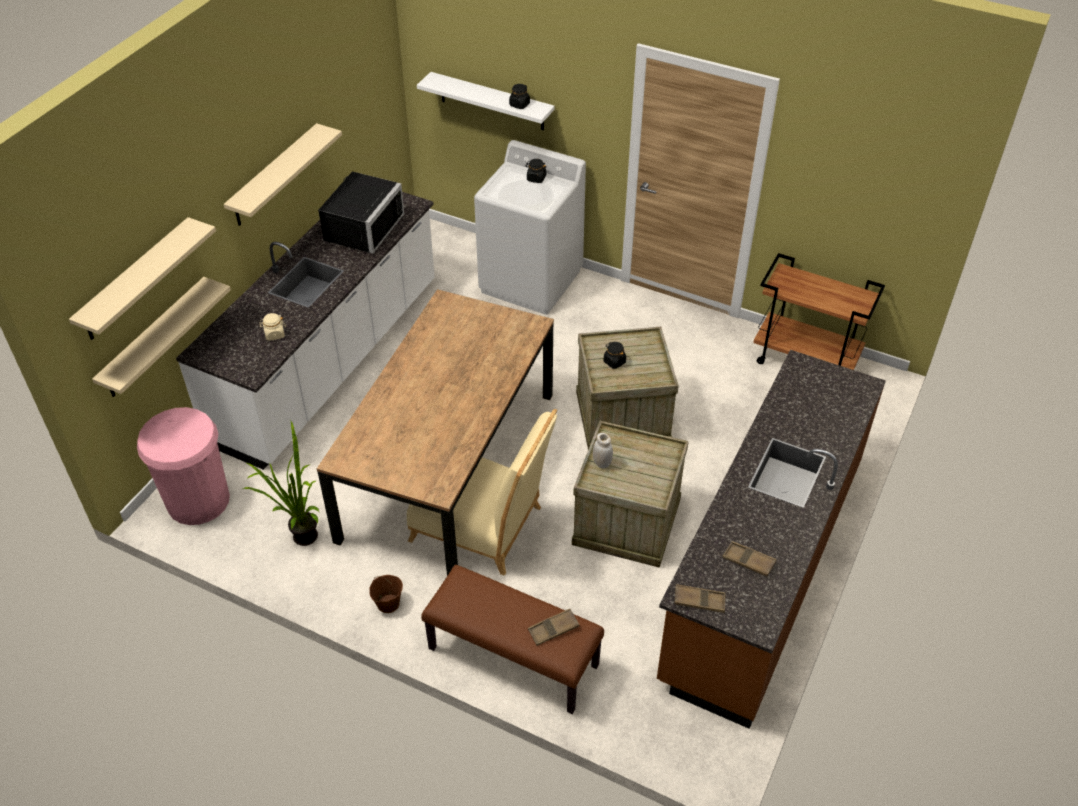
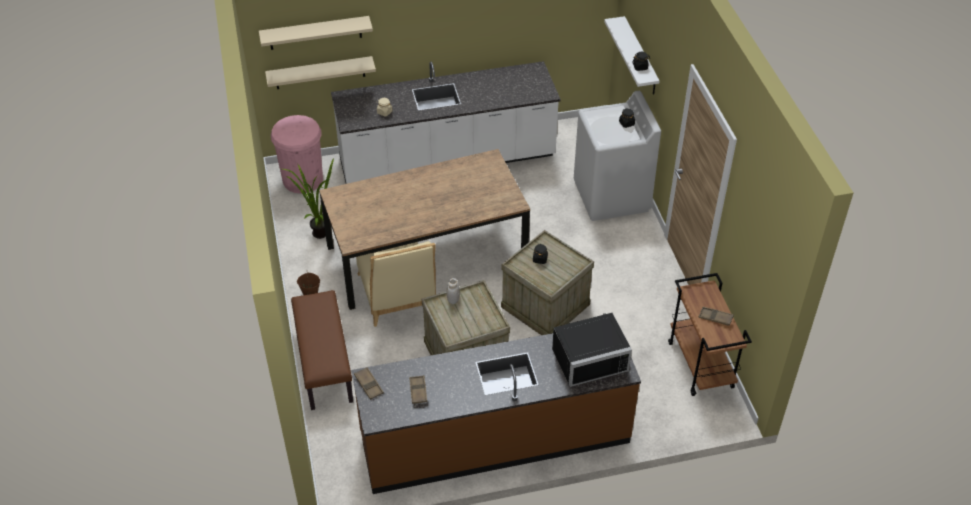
camera: 50 degrees right, 0 degrees up
beige shelf [224,123,342,226] -> none
black microwave [318,171,405,254] -> black microwave moved to [552,313,632,387]
brown tray [528,609,580,646] -> brown tray moved to [699,307,734,326]

